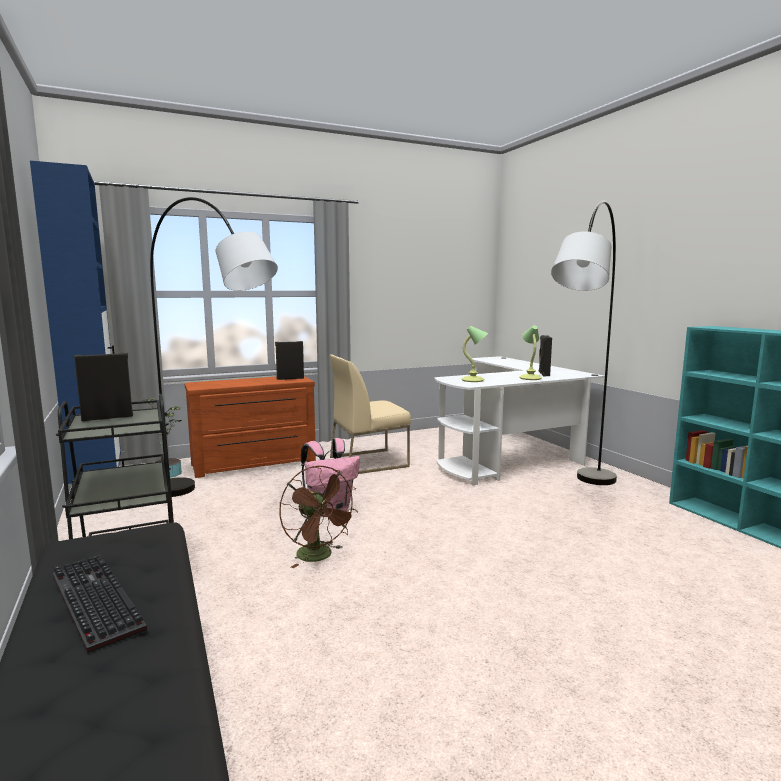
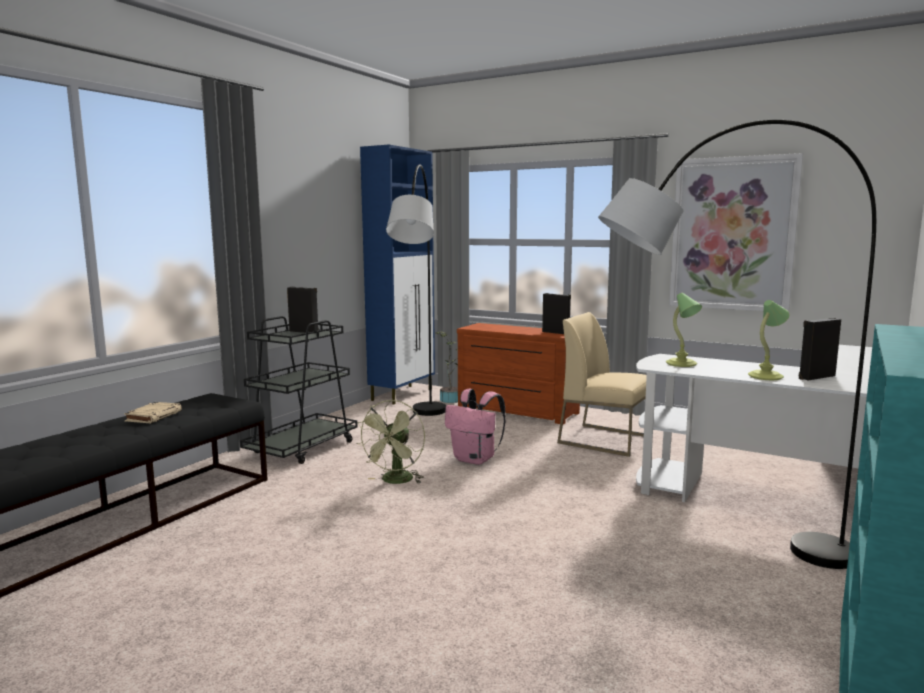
camera: 55 degrees right, 0 degrees up
keyboard [53,555,147,654] -> beige book [124,402,182,423]
brown fan [279,466,358,568] -> green fan [356,400,425,484]
none -> picture [669,153,803,312]

